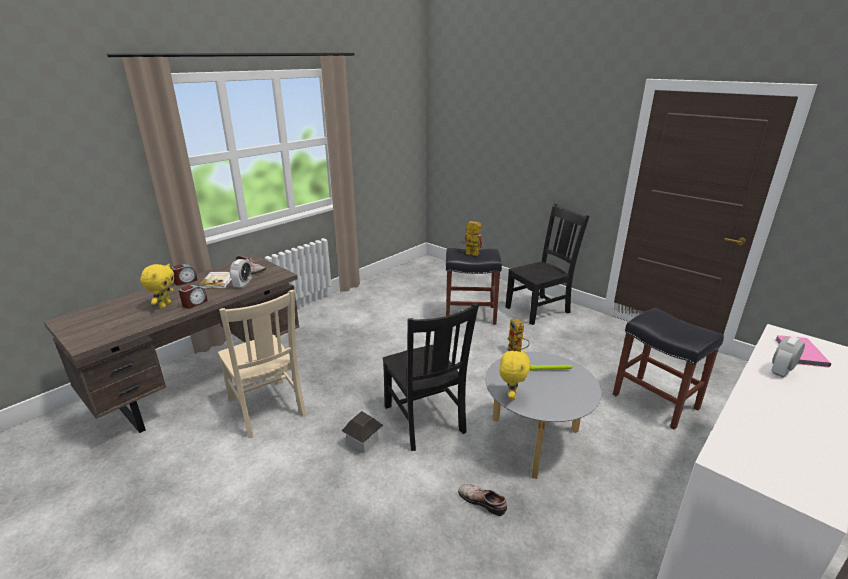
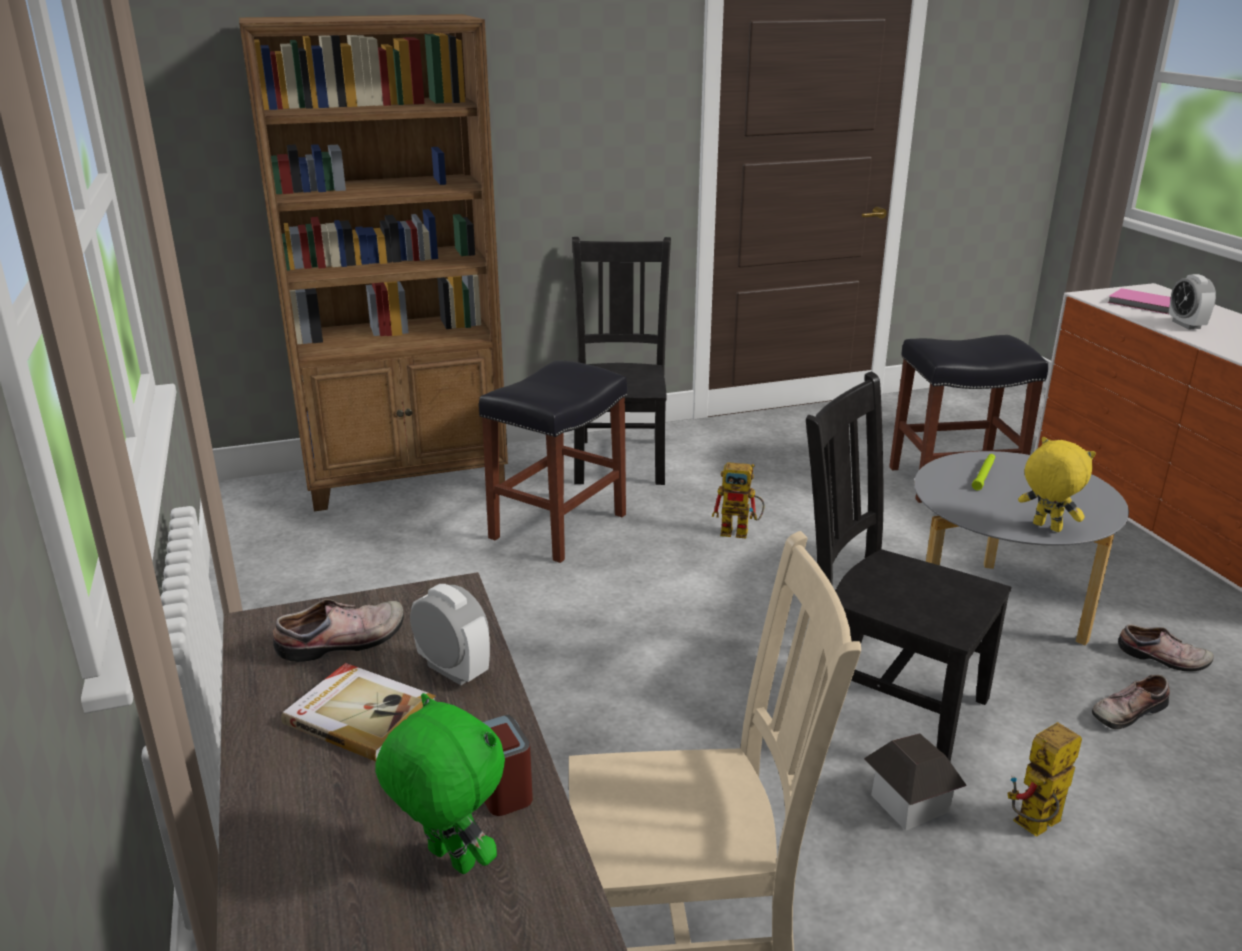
camera: 60 degrees left, 0 degrees up
yellow plush toy [140,264,174,309] -> green plush toy [375,693,505,874]
alarm clock [171,264,198,286] -> none
black chair [382,303,479,451] -> black chair turned 150 degrees counterclockwise [806,371,1011,762]
toy robot [459,220,483,256] -> toy robot moved to [1008,722,1082,837]
none -> brown bookcase [239,14,508,511]
none -> shoe [1118,624,1214,672]

